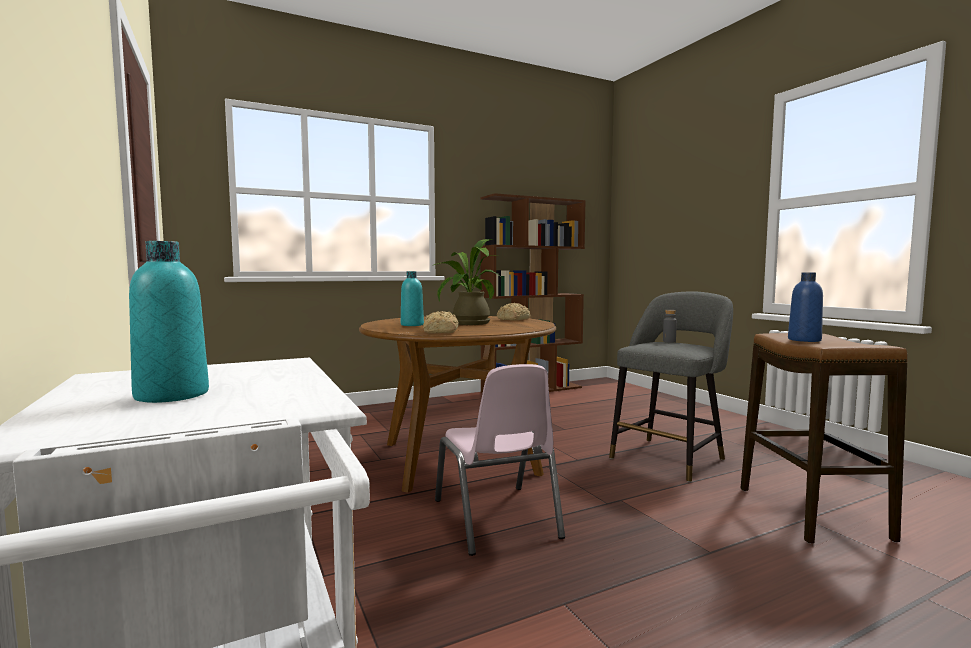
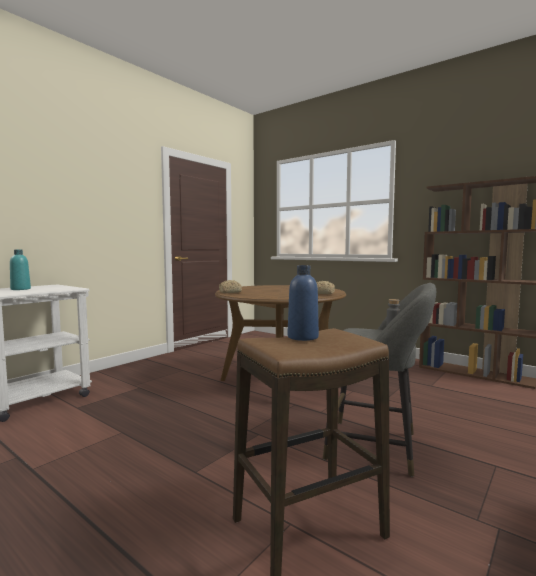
camera: 65 degrees right, 0 degrees up
turquoise bottle [401,271,424,326] -> none
potted plant [434,239,501,325] -> none
pink chair [435,364,565,556] -> none

